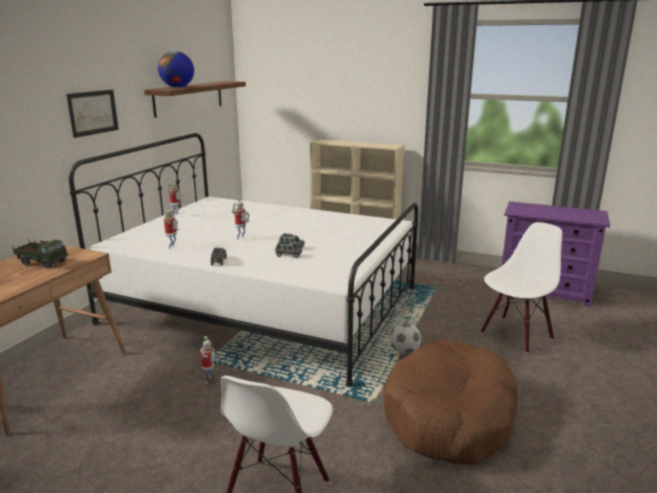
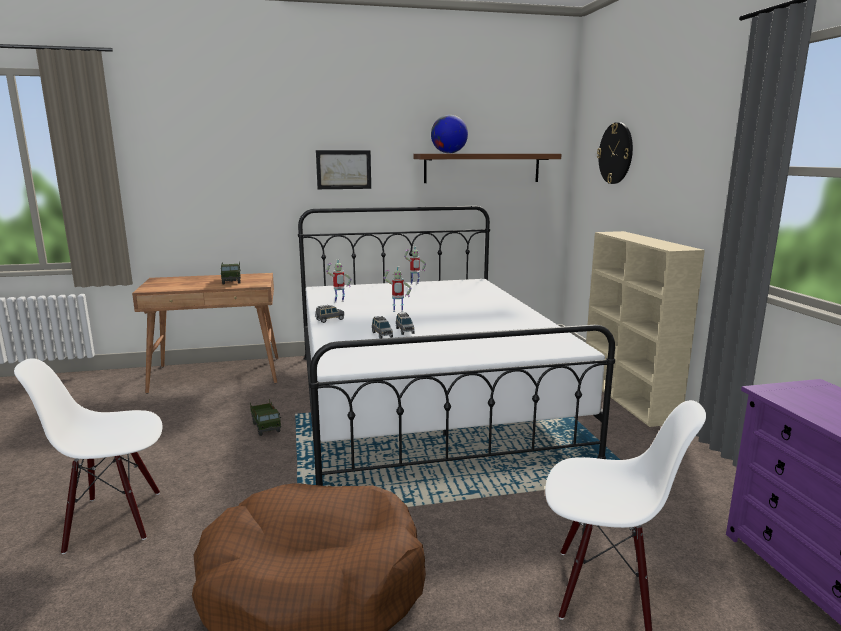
camera: 55 degrees right, 5 degrees down
toy robot [200,336,217,383] -> toy truck [250,399,281,436]
football [390,322,421,354] -> none
none -> wall clock [597,122,633,184]

